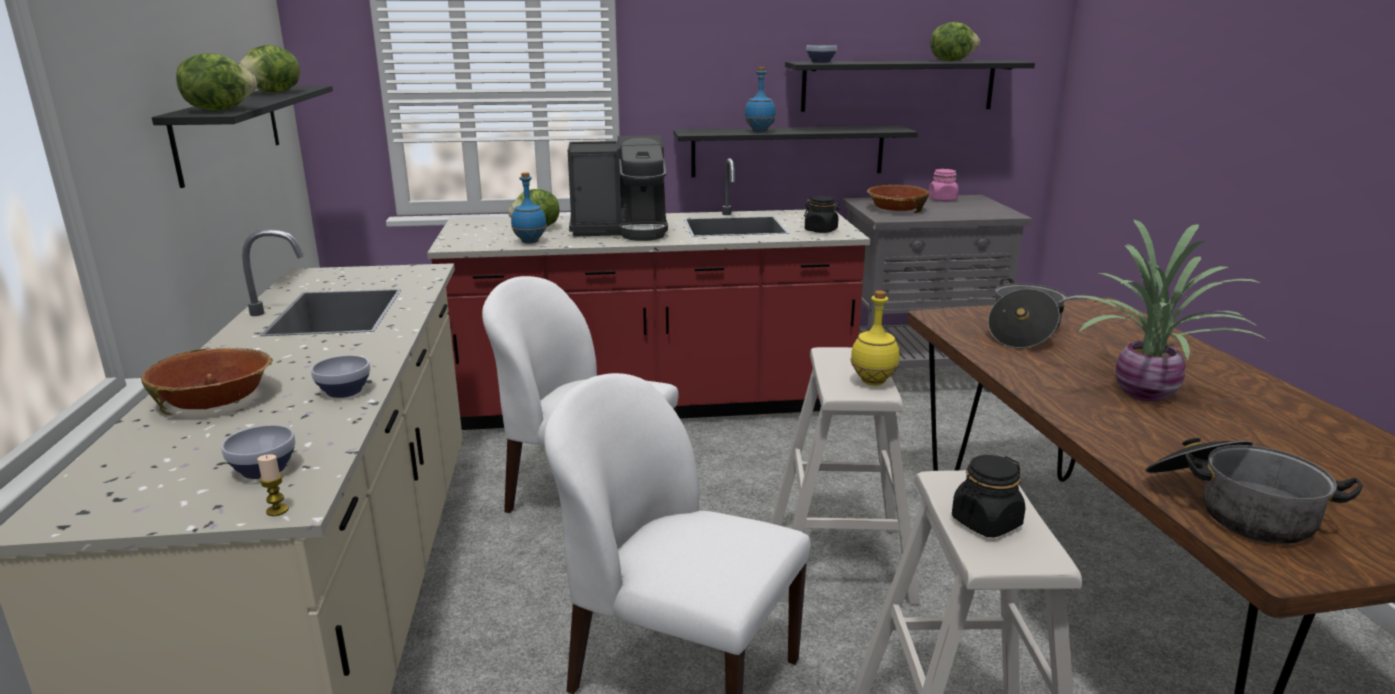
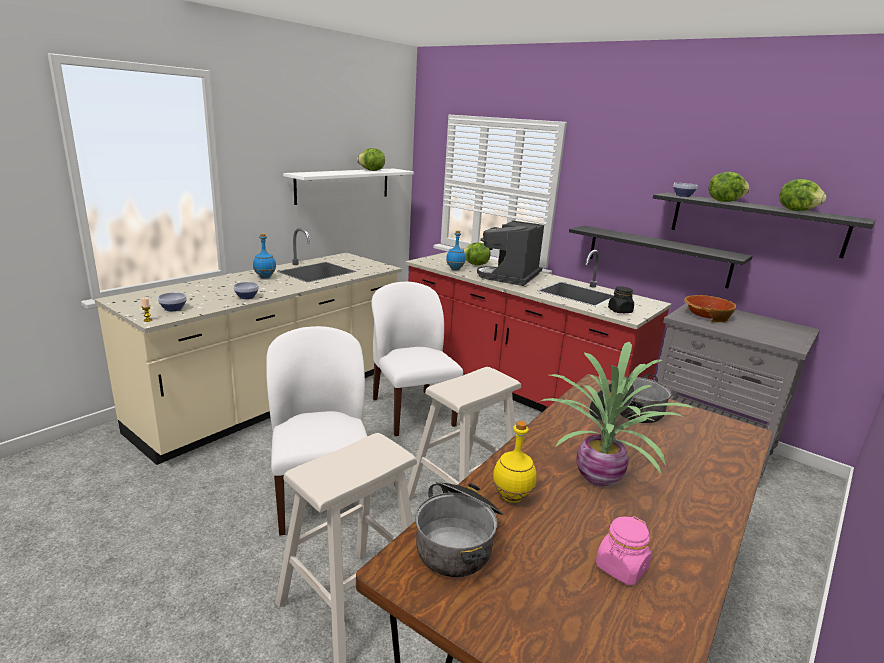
camera: 45 degrees right, 0 degrees up
bowl [141,347,273,415] -> none
black shelf [152,85,333,188] -> white shelf [283,168,414,205]
lettuce [176,53,257,111] -> lettuce moved to [709,172,750,202]
coffee machine [568,135,668,241] -> coffee machine turned 75 degrees clockwise [477,220,544,286]
blue bottle [744,67,776,132] -> blue bottle moved to [253,233,276,279]
yellow bottle [851,290,900,386] -> yellow bottle moved to [493,421,537,503]
pink jar [928,169,958,201] -> pink jar moved to [596,516,652,585]
black jar [952,455,1026,538] -> none

